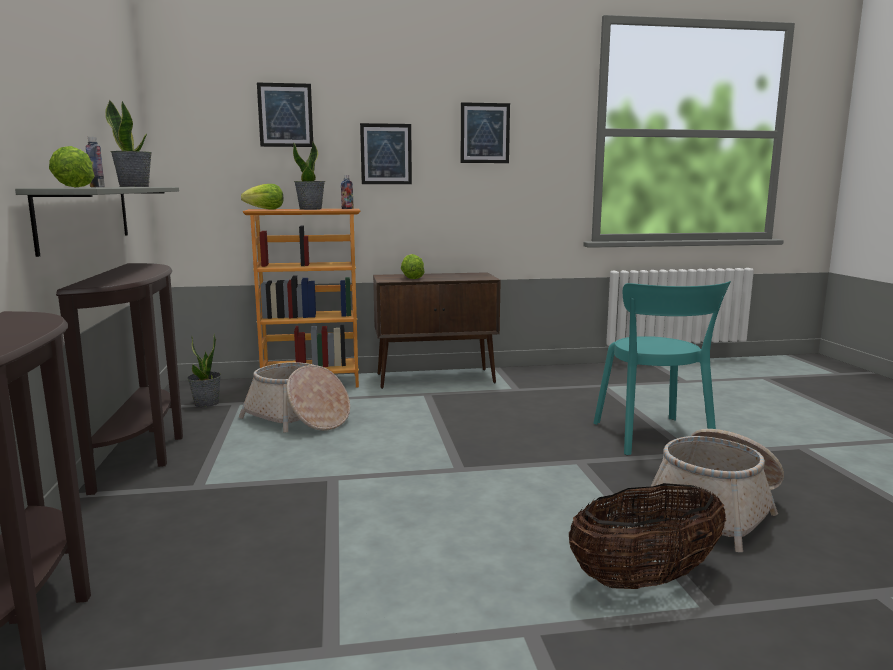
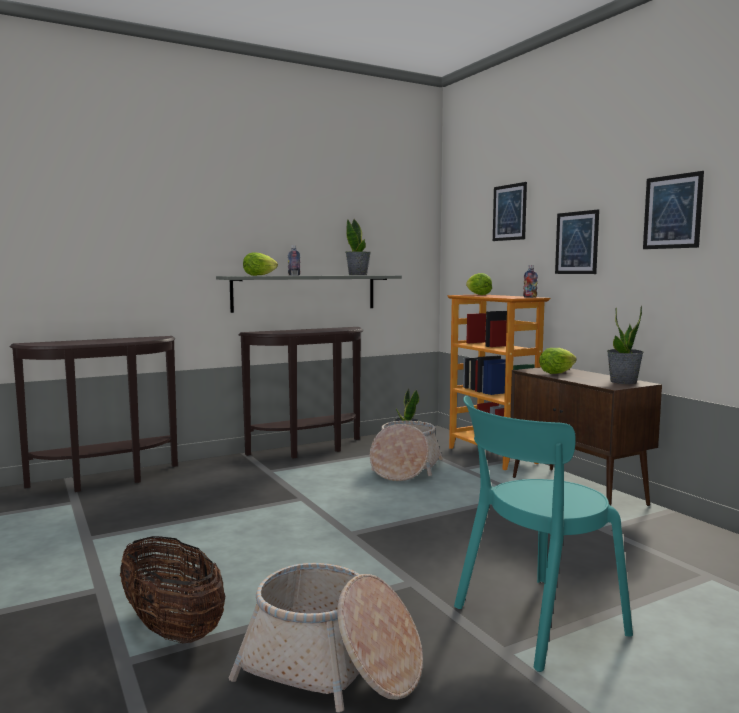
camera: 70 degrees right, 5 degrees down
potted plant [293,141,325,210] -> potted plant moved to [607,306,644,384]

